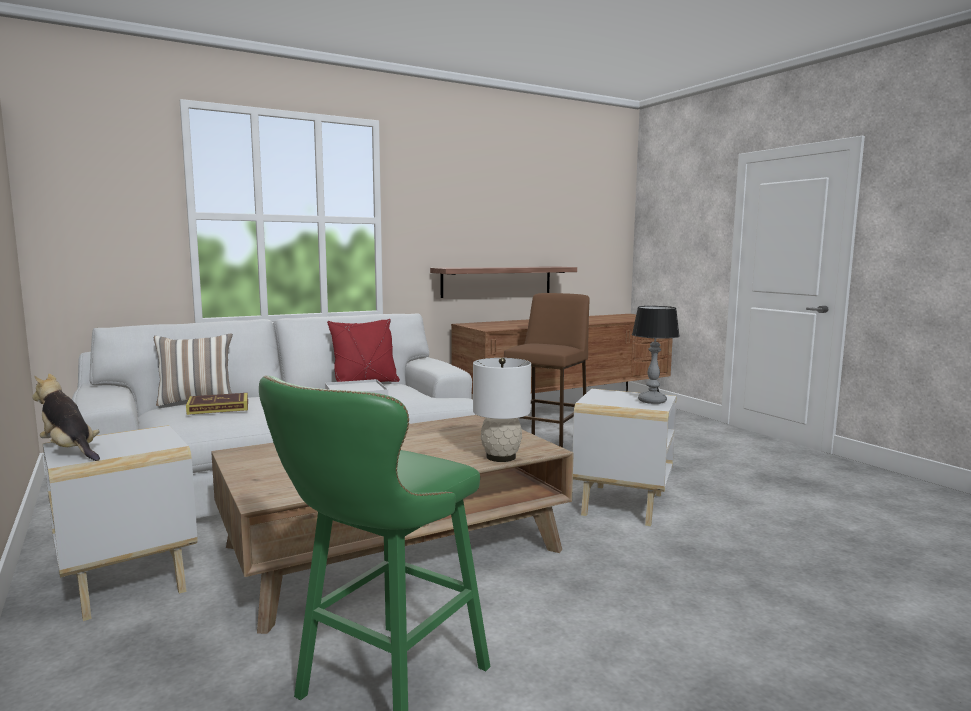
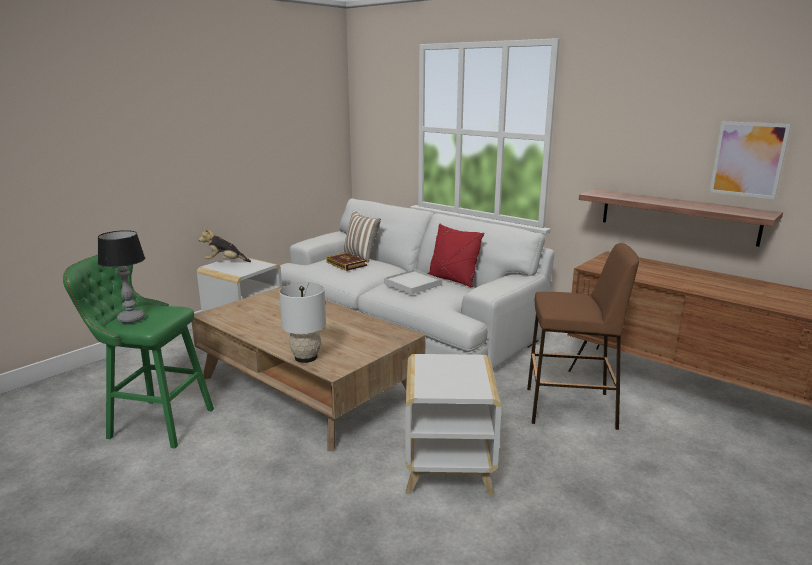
camera: 70 degrees right, 10 degrees up
plush toy [32,373,100,461] -> plush toy turned 105 degrees counterclockwise [199,228,251,262]
table lamp [632,306,680,404] -> table lamp moved to [97,230,145,323]
none -> picture [709,121,791,200]

